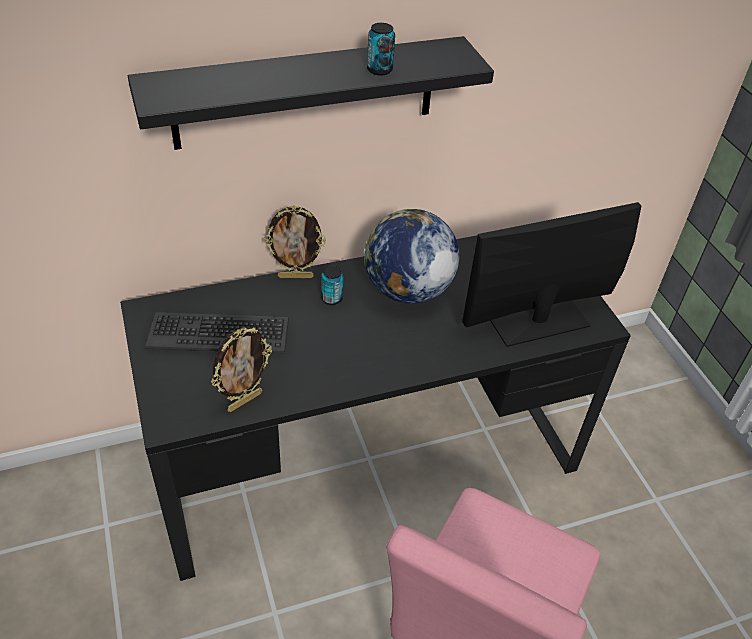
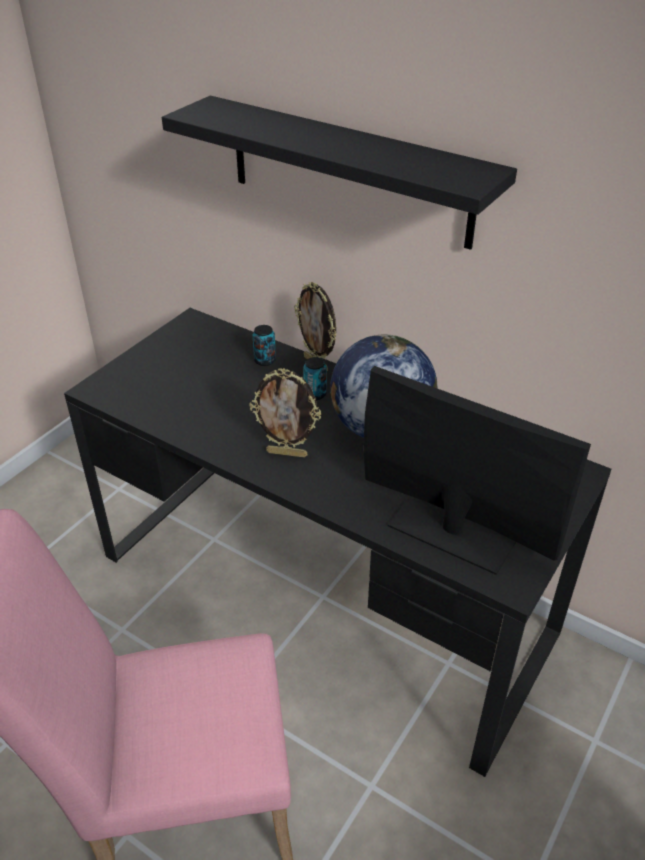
camera: 55 degrees right, 5 degrees down
keyboard [145,312,289,354] -> none
picture frame [211,327,272,412] -> picture frame moved to [249,368,321,457]
can [367,23,395,76] -> can moved to [253,325,276,366]

